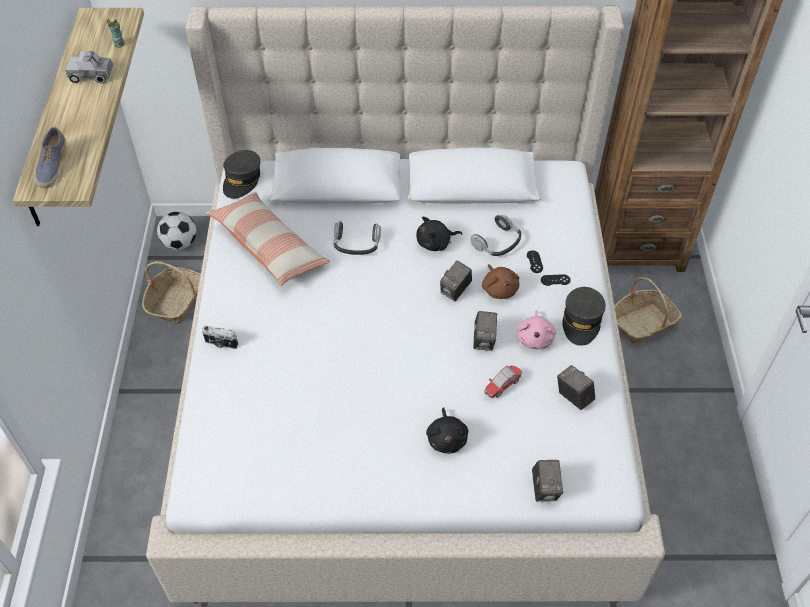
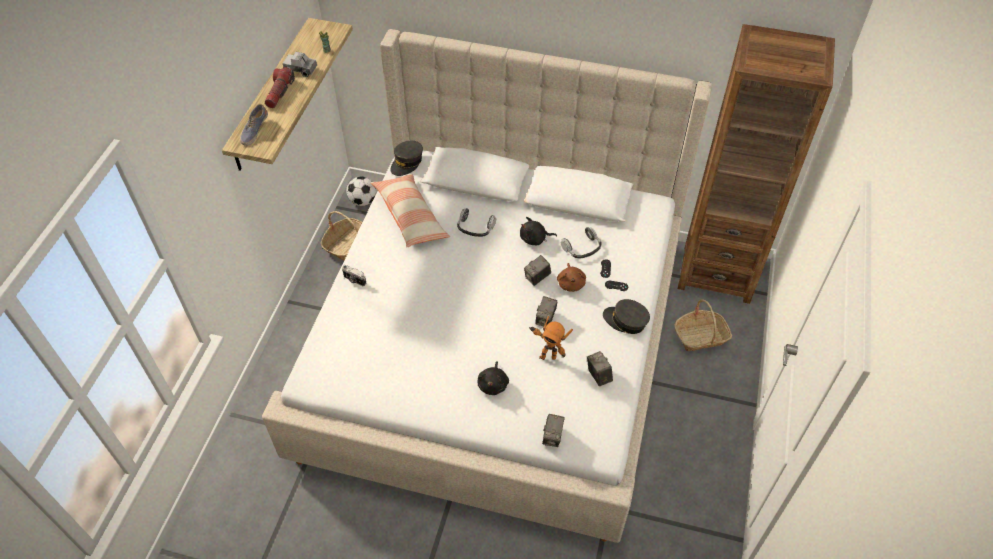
camera: 15 degrees right, 0 degrees up
toy car [484,365,522,398] -> toy robot [530,316,573,360]
pink plush toy [517,310,556,350] -> none
grey cap [562,287,606,346] -> grey cap turned 90 degrees clockwise [603,299,650,334]
none -> flashlight [265,67,295,108]

